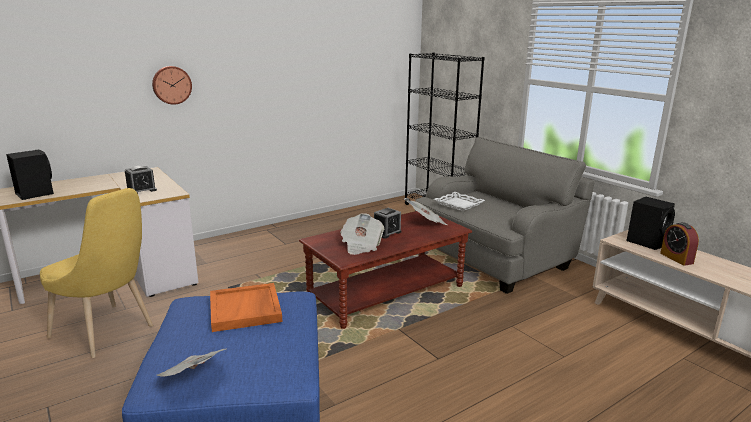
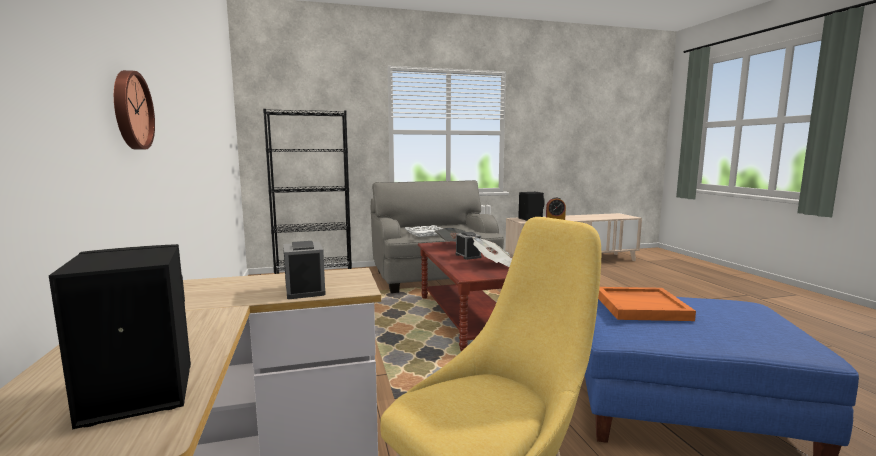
camera: 70 degrees left, 10 degrees down
newspaper [157,349,226,377] -> none

